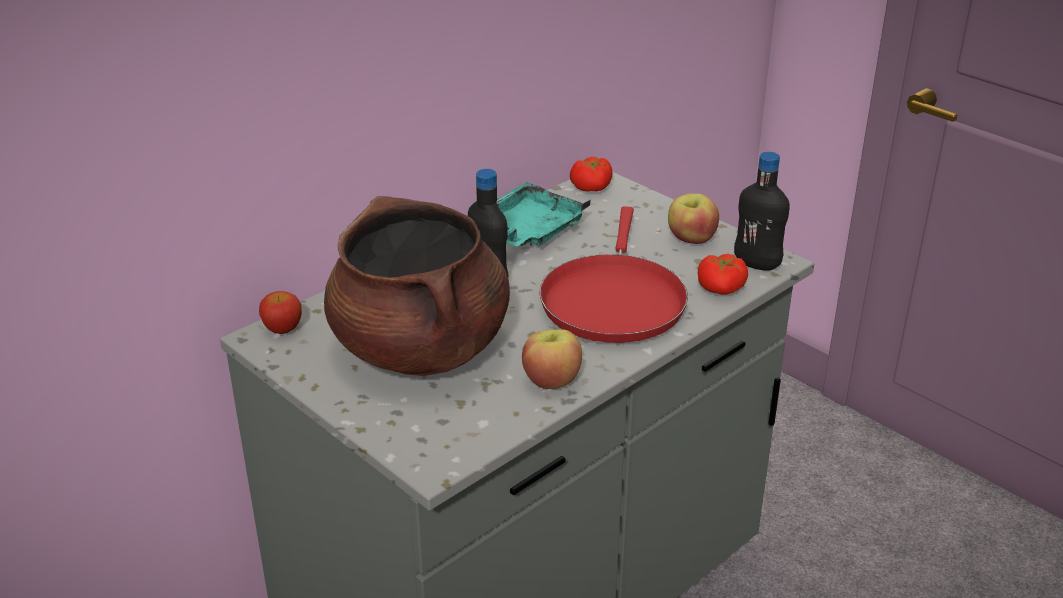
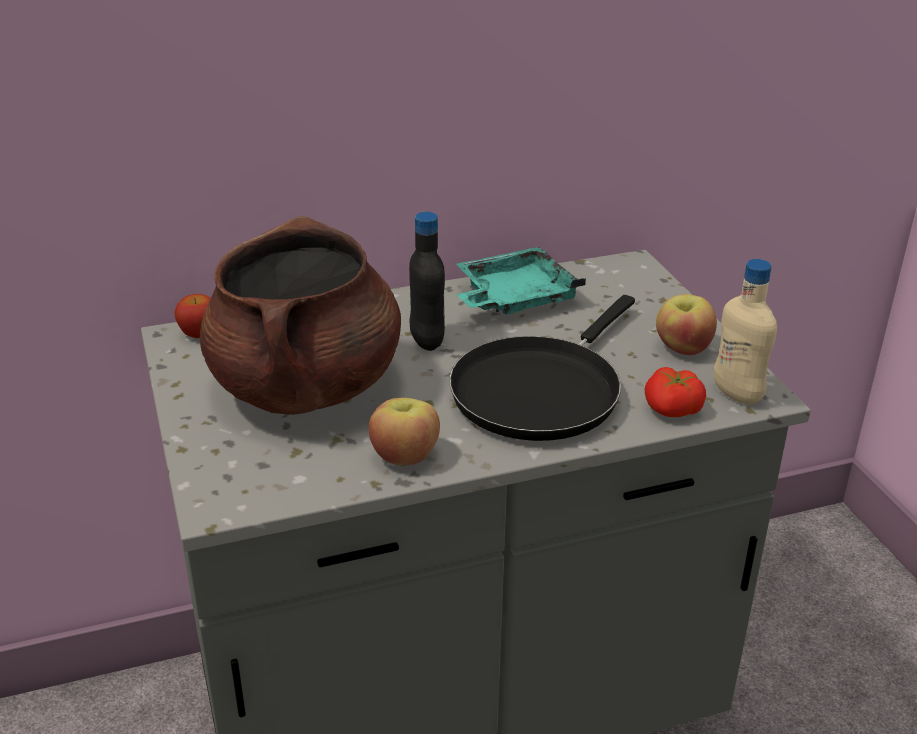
camera: 25 degrees right, 0 degrees up
red frying pan [539,206,688,343] -> black frying pan [449,295,635,441]
tomato [570,157,612,192] -> none
black bottle [734,152,790,271] -> beige bottle [713,259,777,405]

